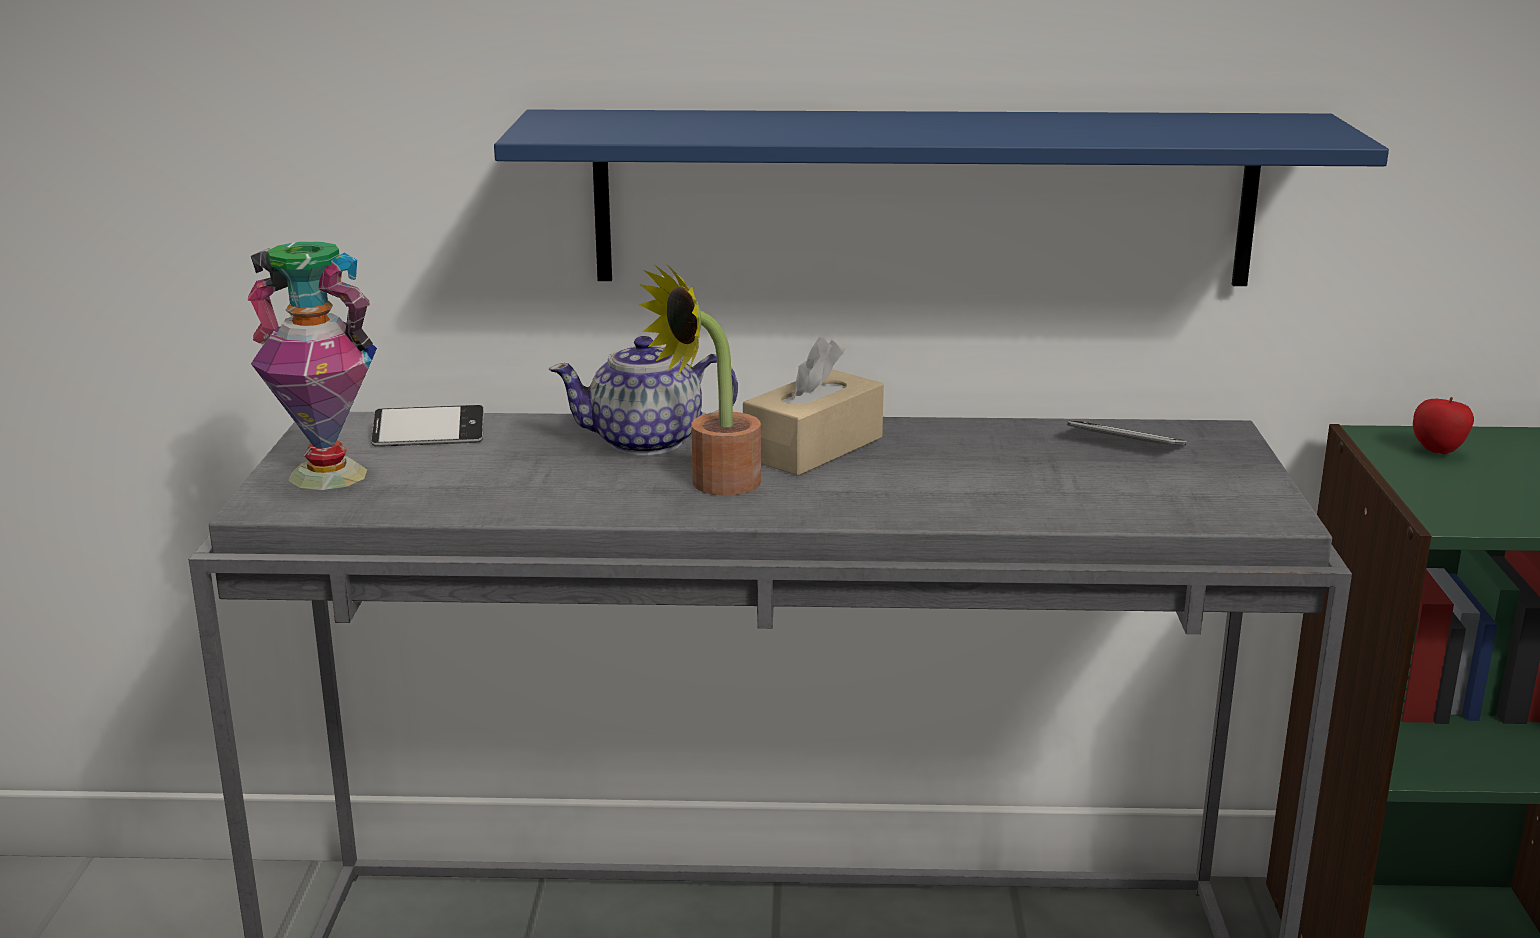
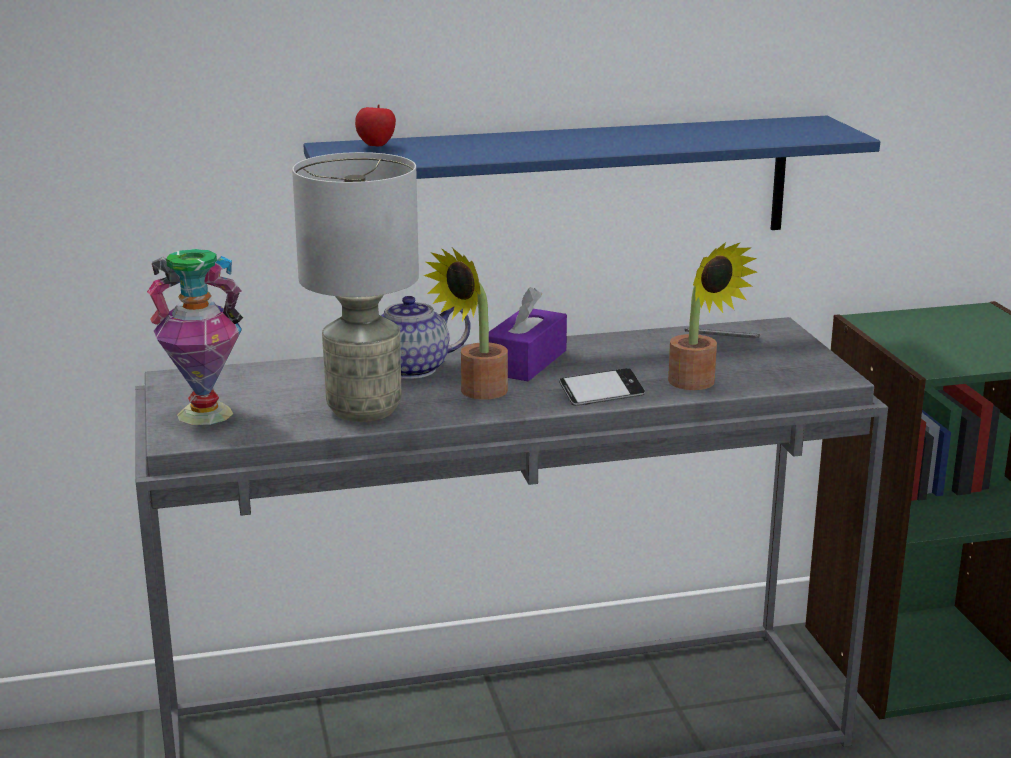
camera: 15 degrees left, 0 degrees up
phone [371,405,484,446] -> phone moved to [559,368,645,406]
beige tissue box [743,338,884,476] -> purple tissue box [489,287,567,381]
apple [1413,397,1474,454] -> apple moved to [355,104,396,147]
none -> grey table lamp [292,152,419,422]
none -> potted plant [668,242,757,390]

